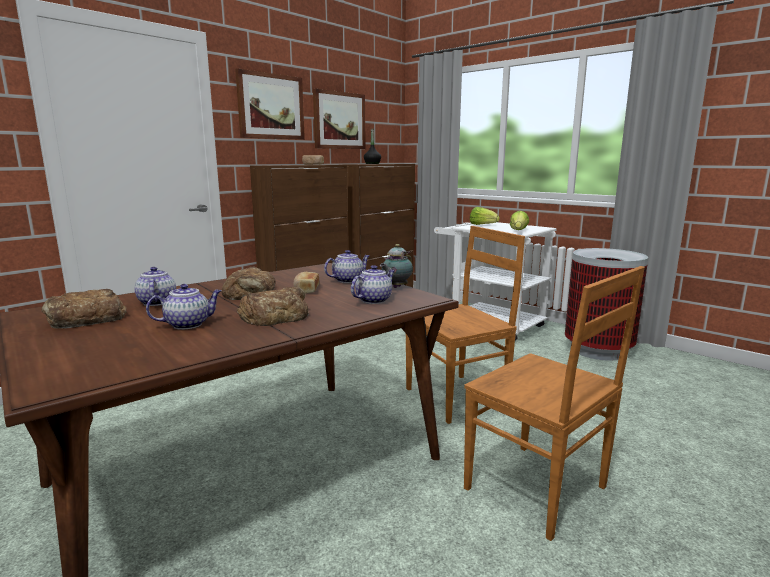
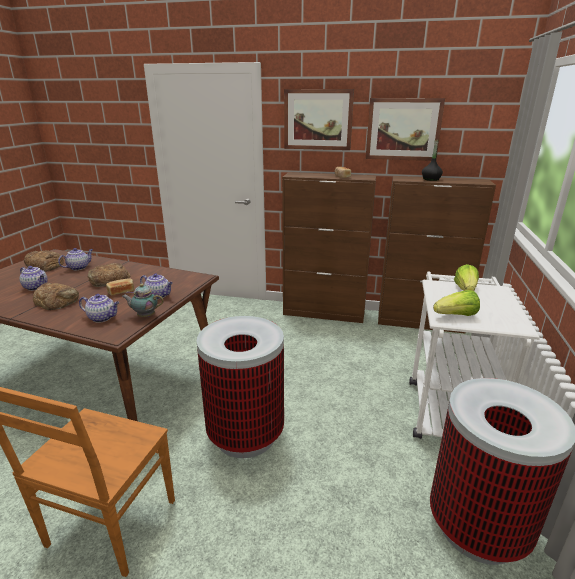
camera: 60 degrees right, 10 degrees up
brown chair [406,226,525,424] -> trash can [196,316,284,458]

